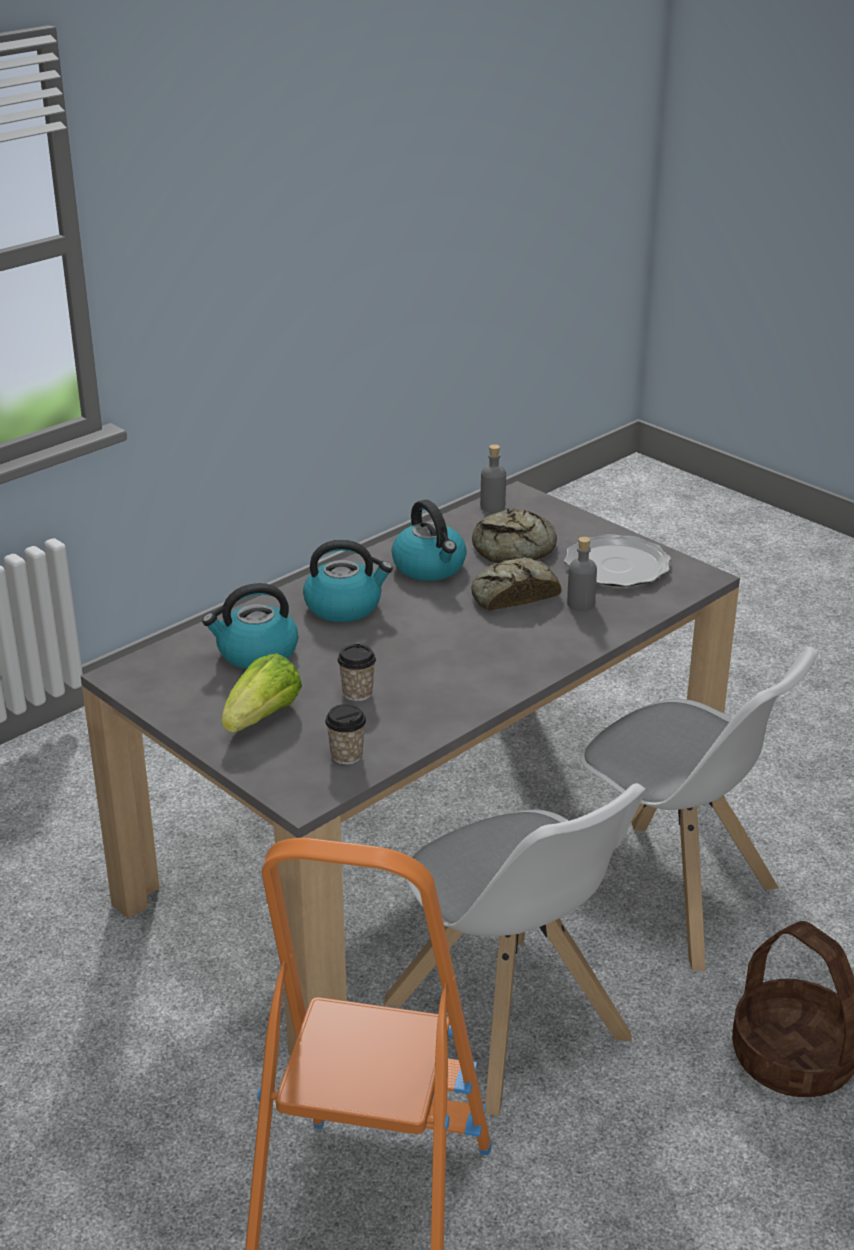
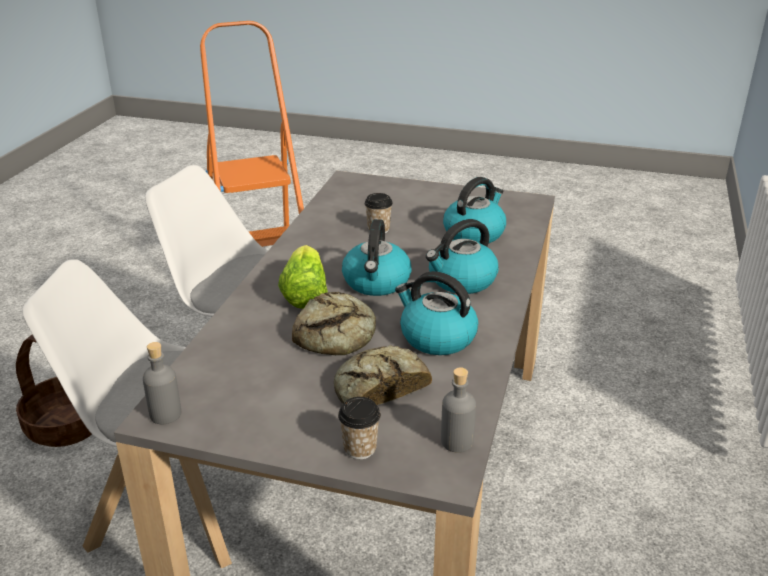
camera: 150 degrees right, 0 degrees up
lettuce [221,653,302,733] -> lettuce moved to [278,245,328,309]
cup [325,704,366,765] -> cup moved to [338,397,381,459]
plate [564,534,671,587] -> none
grey bottle [567,537,597,611] -> grey bottle moved to [143,342,181,424]
none -> kettle [342,219,412,296]

